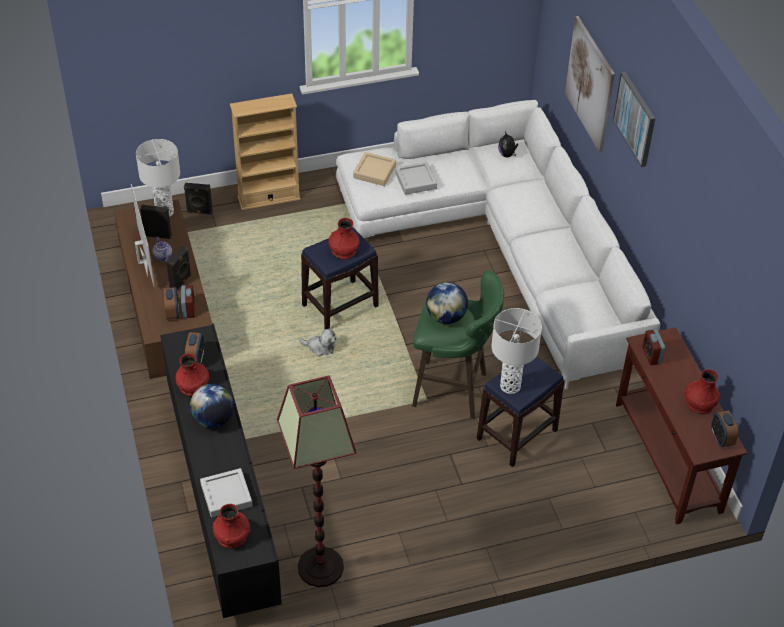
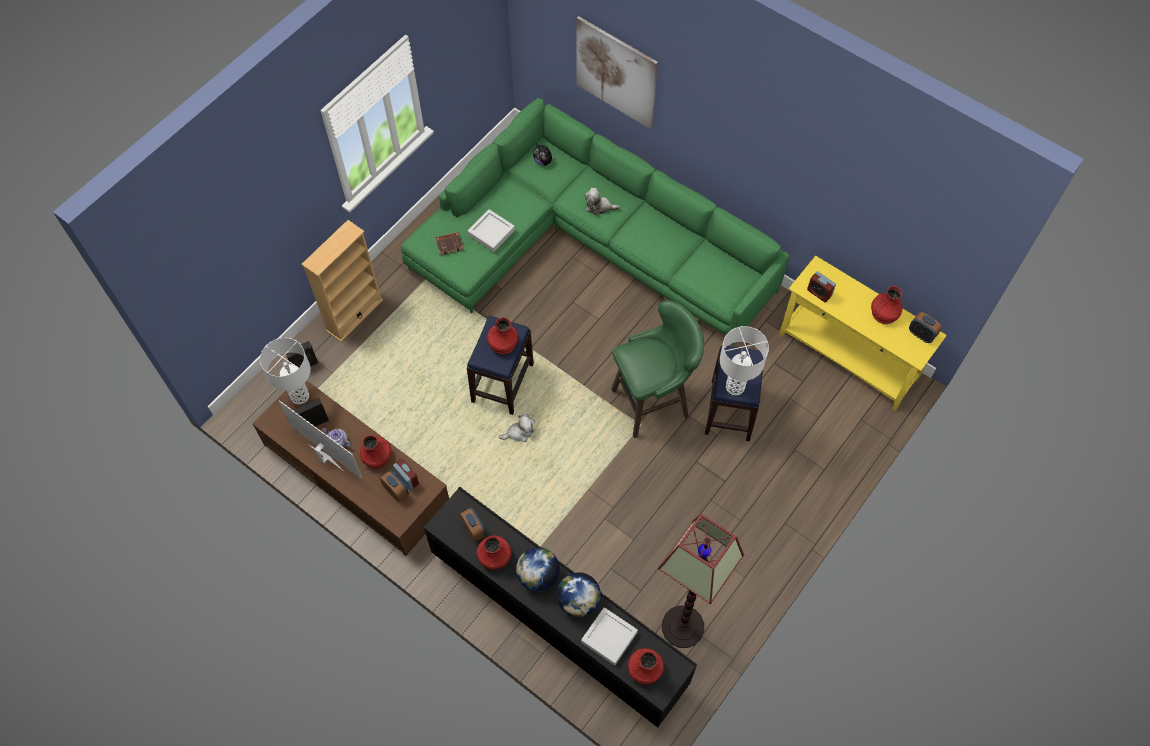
camera: 35 degrees left, 15 degrees up
black speaker [166,245,191,290] -> red vase [360,435,391,469]
white sofa [336,100,660,390] -> green sofa [401,98,790,346]
beige tray [353,152,396,186] -> brown book [435,232,464,255]
globe [426,282,468,324] -> globe moved to [557,572,601,617]
picture [613,72,655,167] -> none
brown console table [616,327,747,524] -> yellow console table [779,256,947,410]
none -> plush toy [584,188,620,215]

